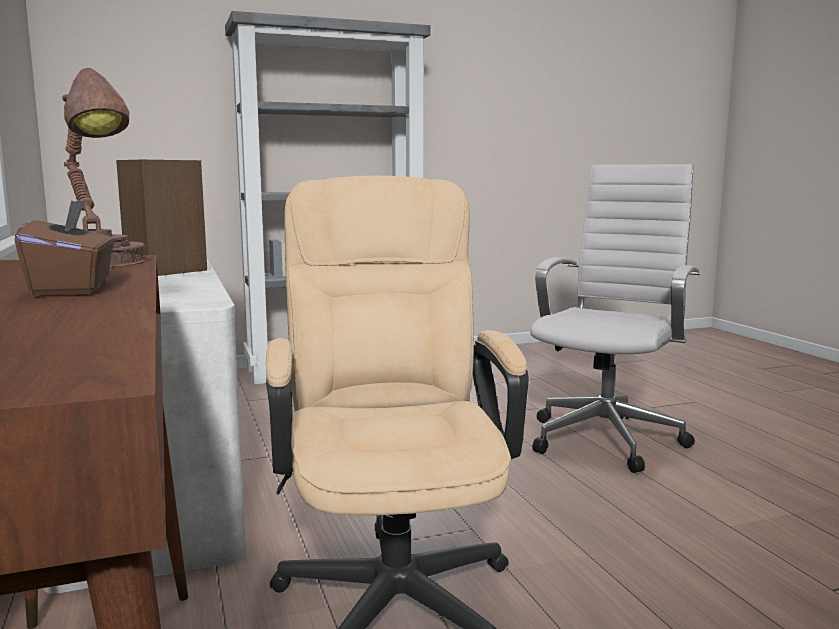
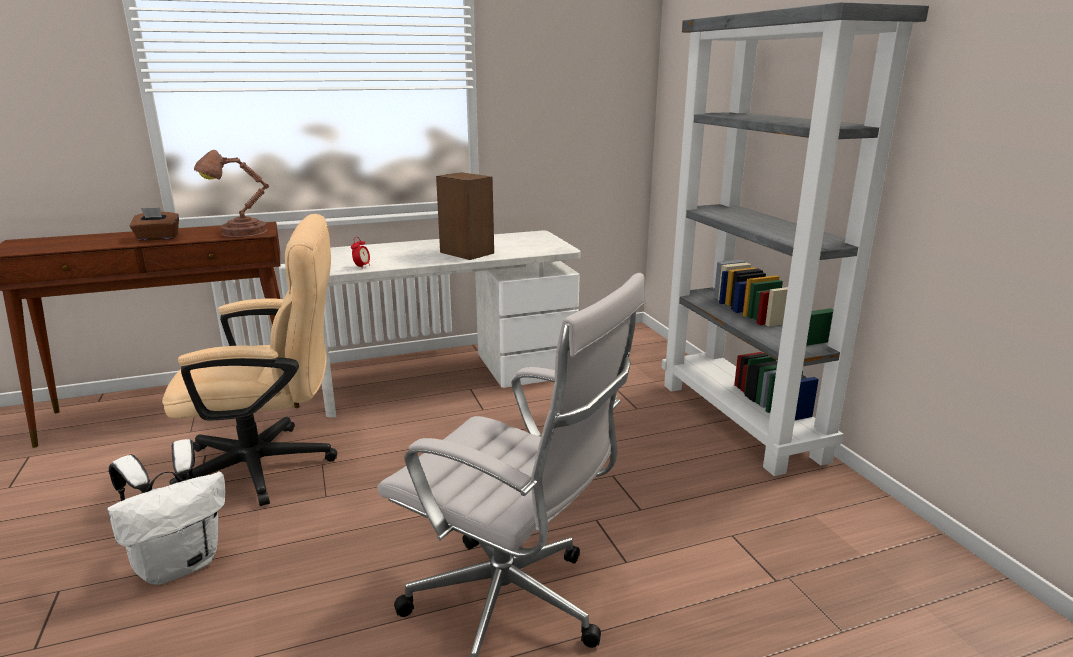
camera: 90 degrees right, 10 degrees up
none -> white backpack [107,439,225,585]
none -> alarm clock [351,237,370,269]

